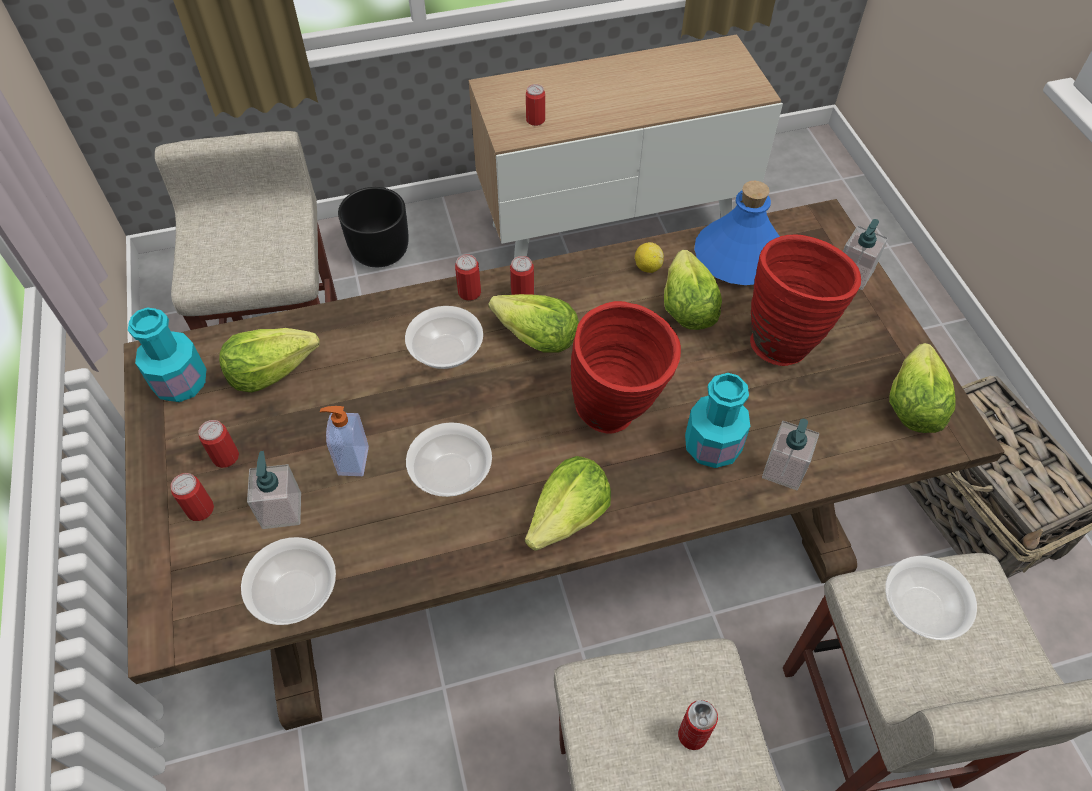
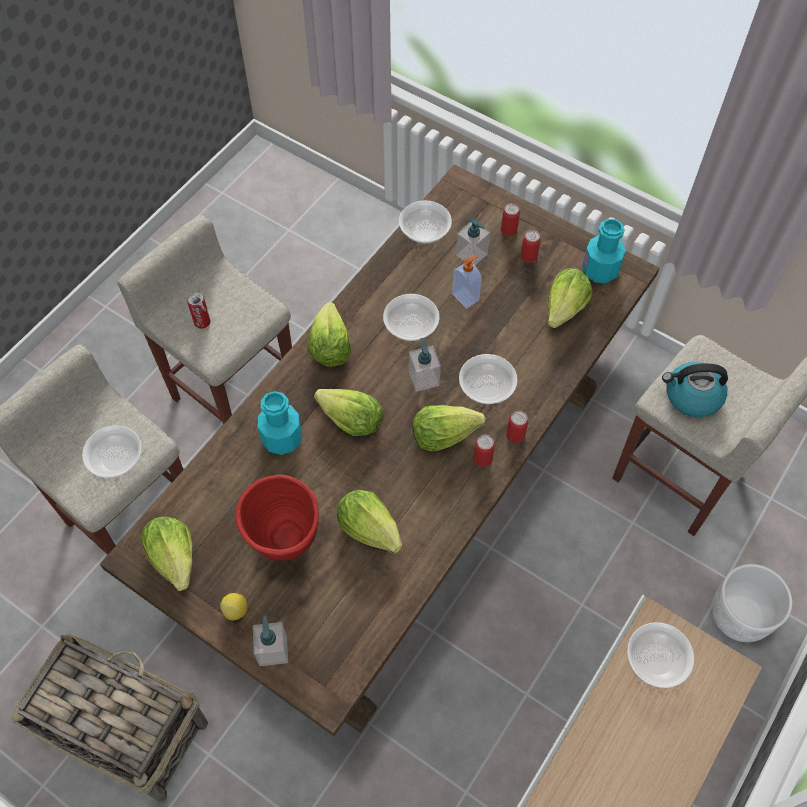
camera: 140 degrees right, 5 degrees up
black planter [338,187,408,267] -> white planter [712,564,792,642]
can [526,84,545,126] -> bowl [627,622,694,688]
red vase [571,301,681,434] -> lettuce [314,389,384,436]
lemon [635,242,664,273] -> lemon moved to [220,593,248,620]
blue bottle [694,181,780,285] -> none
soap dispenser [762,419,819,490] -> soap dispenser moved to [409,338,441,392]
none -> kettle [662,362,728,417]

